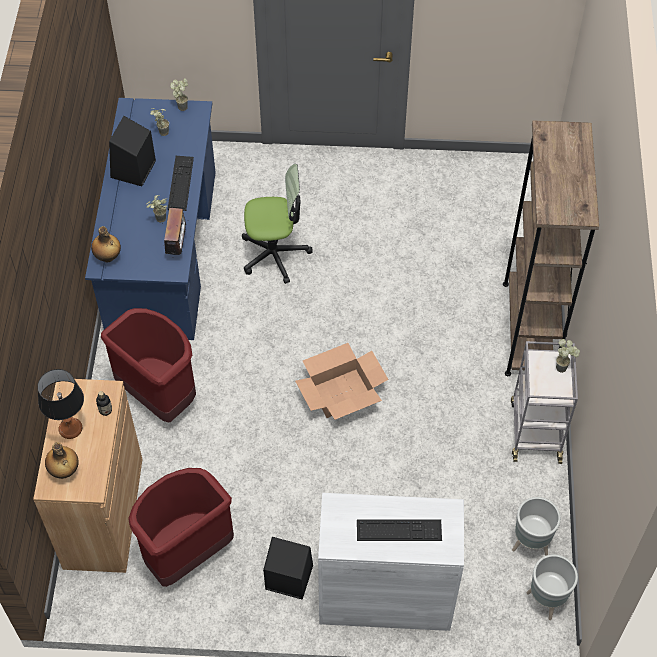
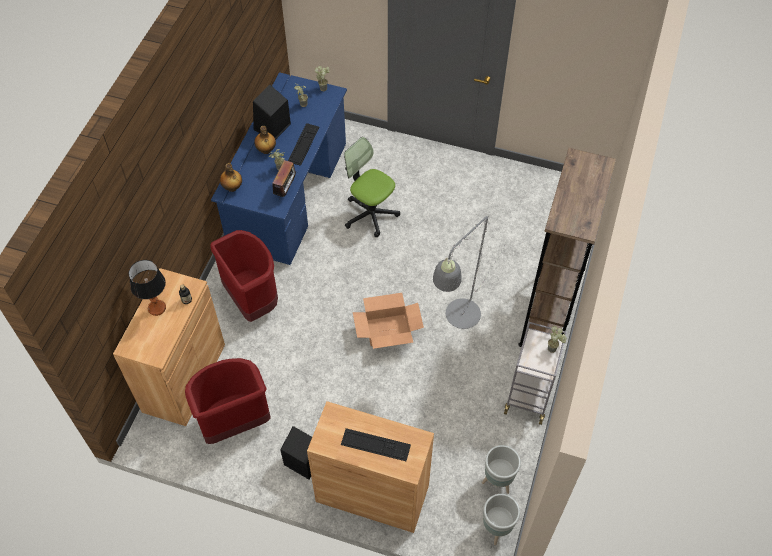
camera: 15 degrees right, 0 degrees up
bottle [45,442,79,479] -> bottle moved to [254,126,276,154]
office chair [242,164,313,284] -> office chair turned 150 degrees counterclockwise [344,137,400,237]
white cabinet [318,493,464,631] -> brown cabinet [307,401,434,533]
none -> grey floor lamp [433,216,506,329]

